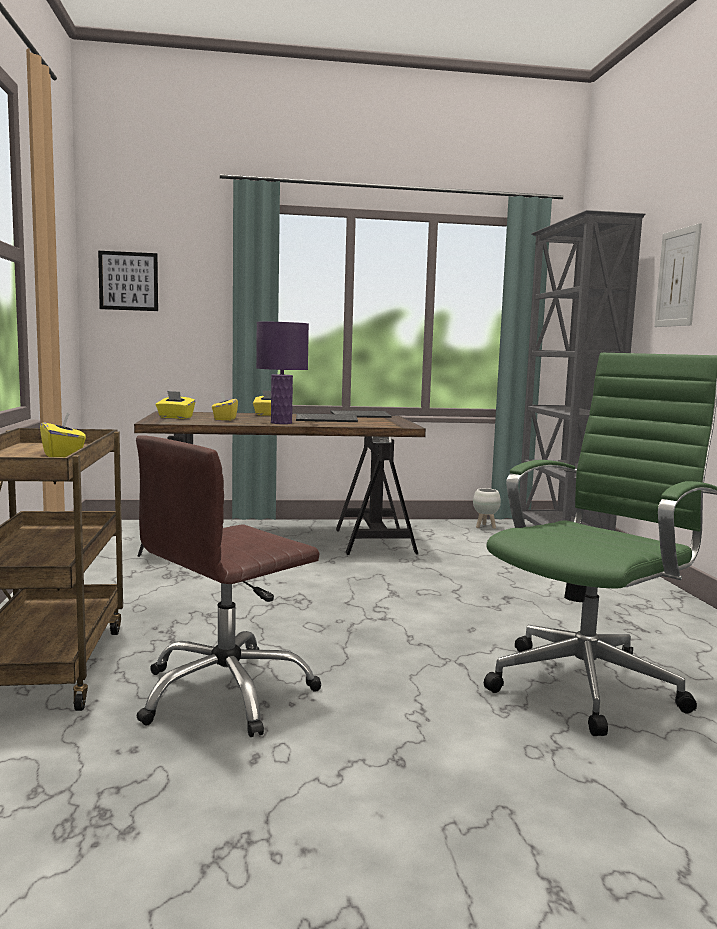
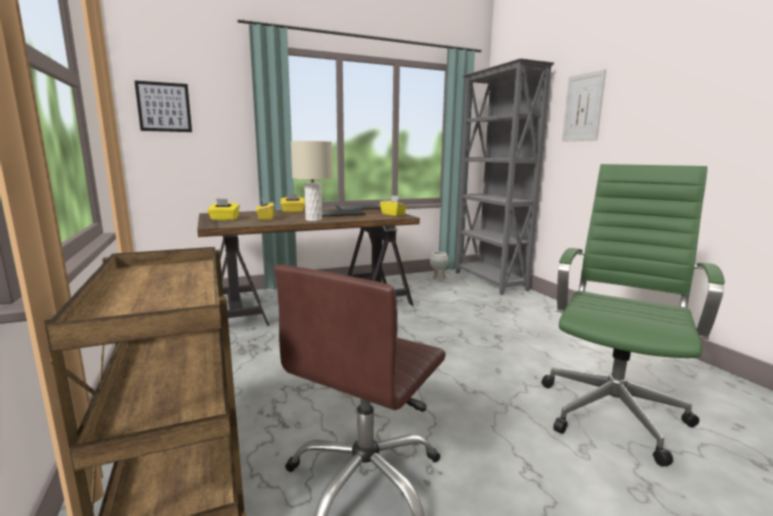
camera: 15 degrees left, 5 degrees up
yellow tissue box [40,413,86,457] -> yellow tissue box moved to [380,195,407,216]
purple table lamp [256,322,309,424] -> beige table lamp [291,141,333,221]

